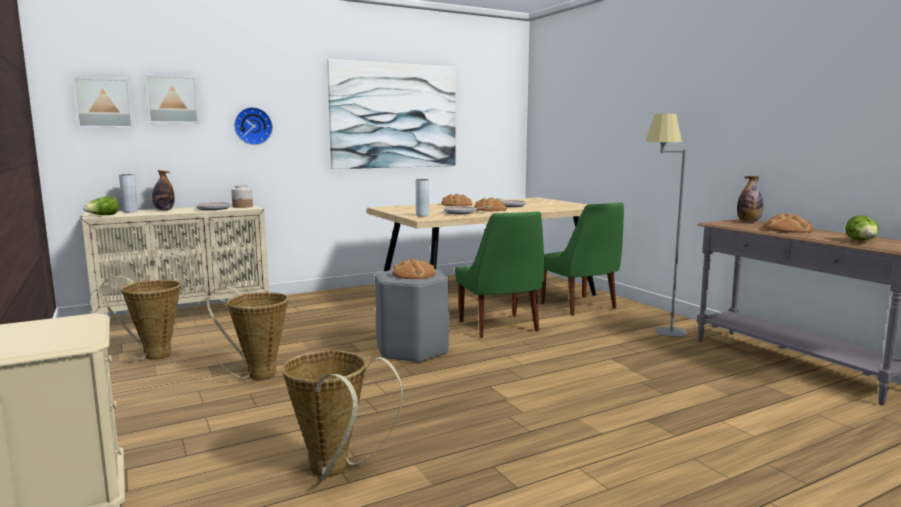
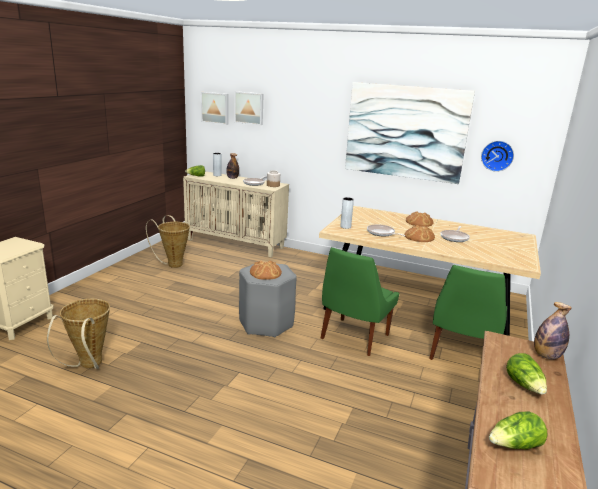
camera: 50 degrees right, 10 degrees up
basket [193,286,288,380] -> none
wall clock [234,107,273,145] -> wall clock moved to [481,141,514,172]
grey floor lamp [645,114,688,337] -> none
bread [763,213,813,233] -> lettuce [506,353,547,395]

